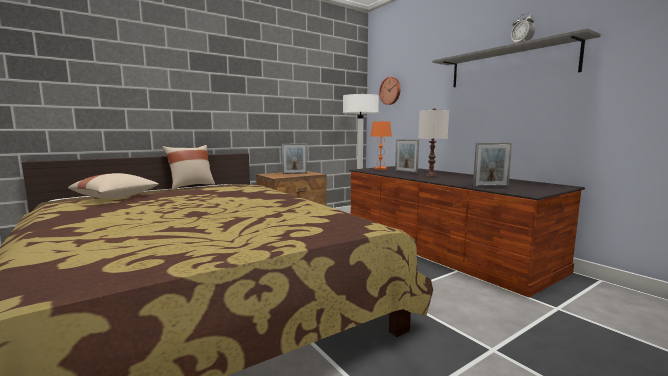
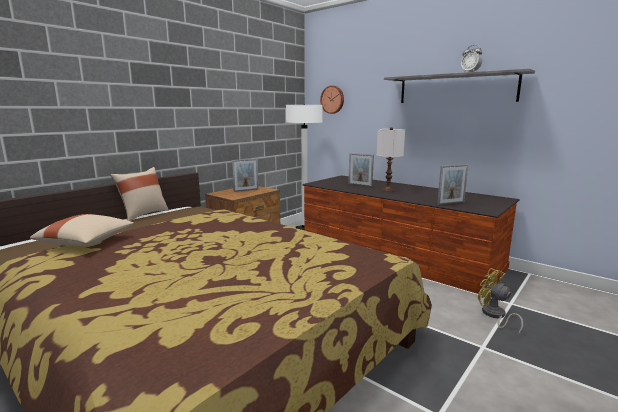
camera: 15 degrees left, 5 degrees up
orange table lamp [371,121,392,170] -> none
none -> yellow fan [478,268,523,335]

